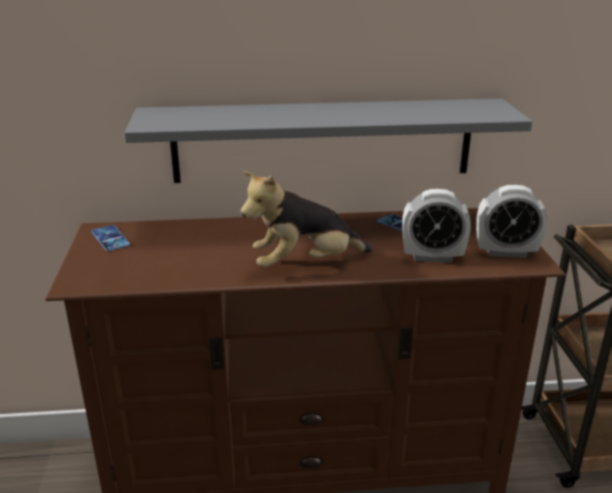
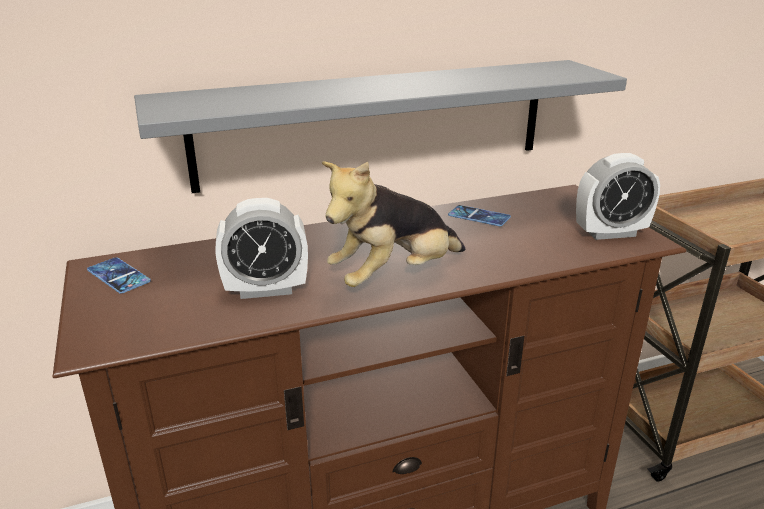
camera: 15 degrees left, 0 degrees up
alarm clock [402,189,471,263] -> alarm clock moved to [215,198,308,299]

